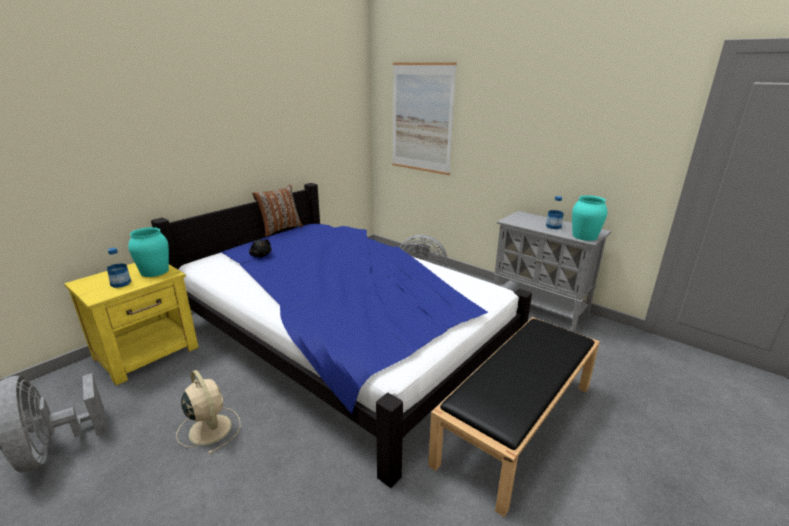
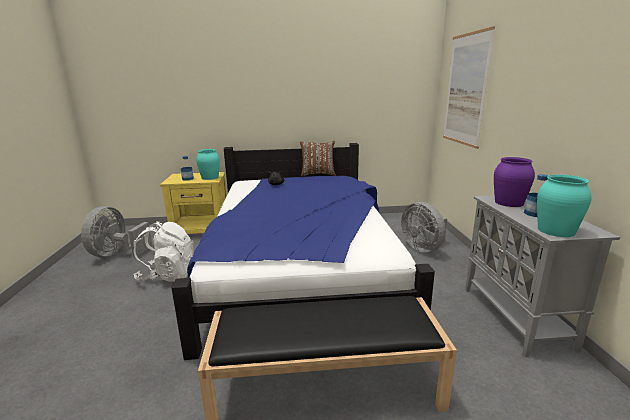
camera: 45 degrees right, 5 degrees down
beige fan [176,370,241,454] -> white backpack [133,221,194,282]
none -> purple vase [494,157,535,207]

